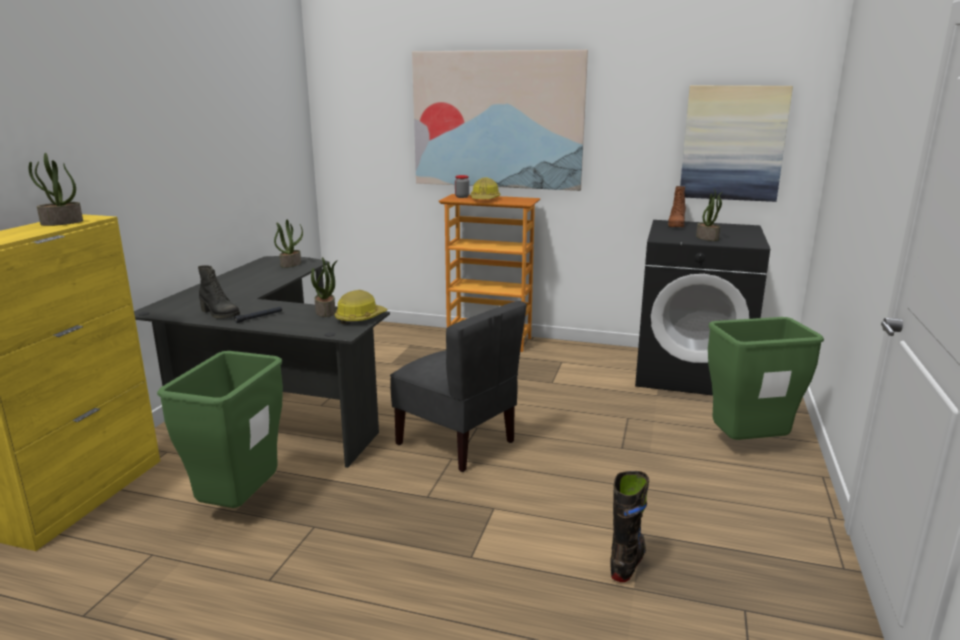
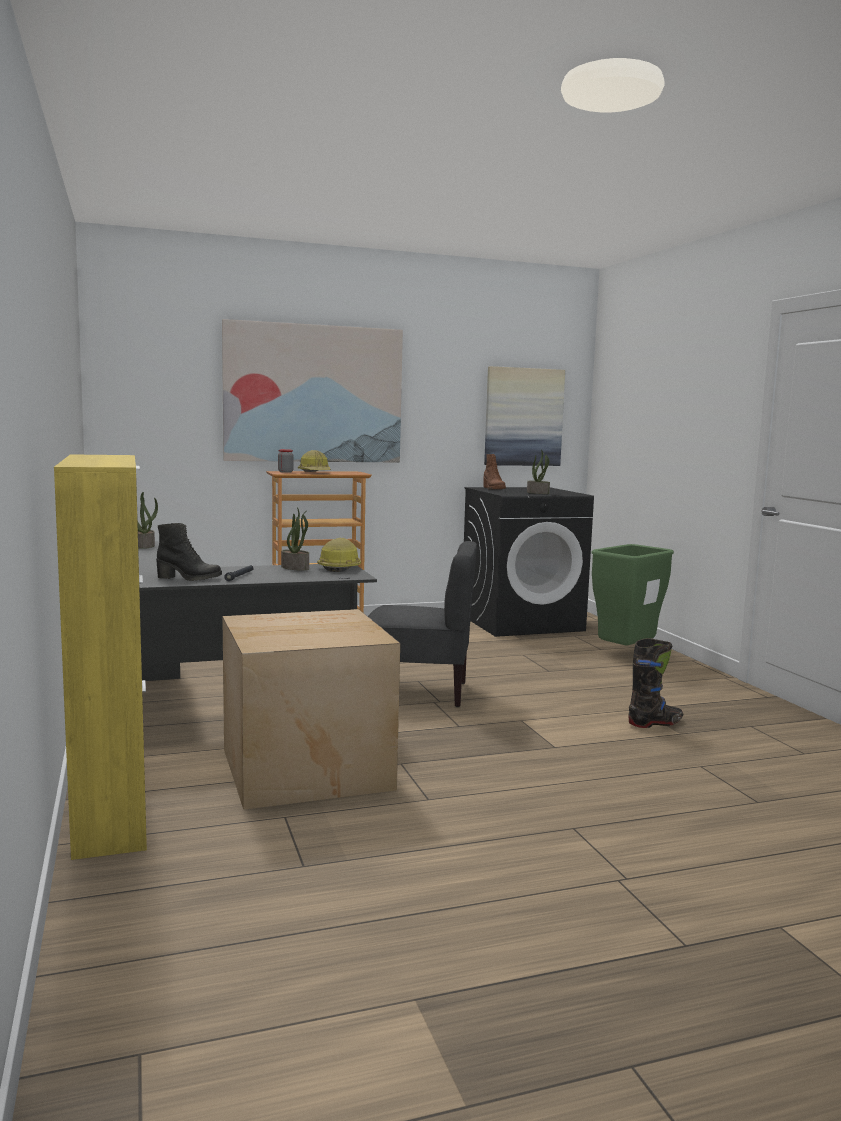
camera: 35 degrees left, 10 degrees down
potted plant [28,153,83,226] -> none
green trash can [157,351,283,508] -> cardboard box [222,609,400,810]
black boot [610,471,649,582] -> black boot turned 75 degrees clockwise [628,638,683,728]

